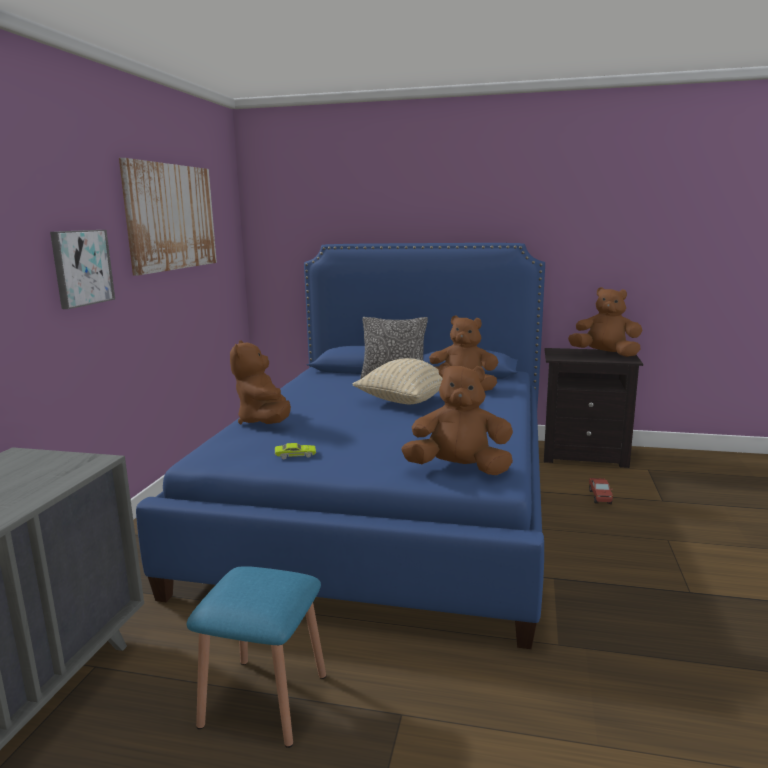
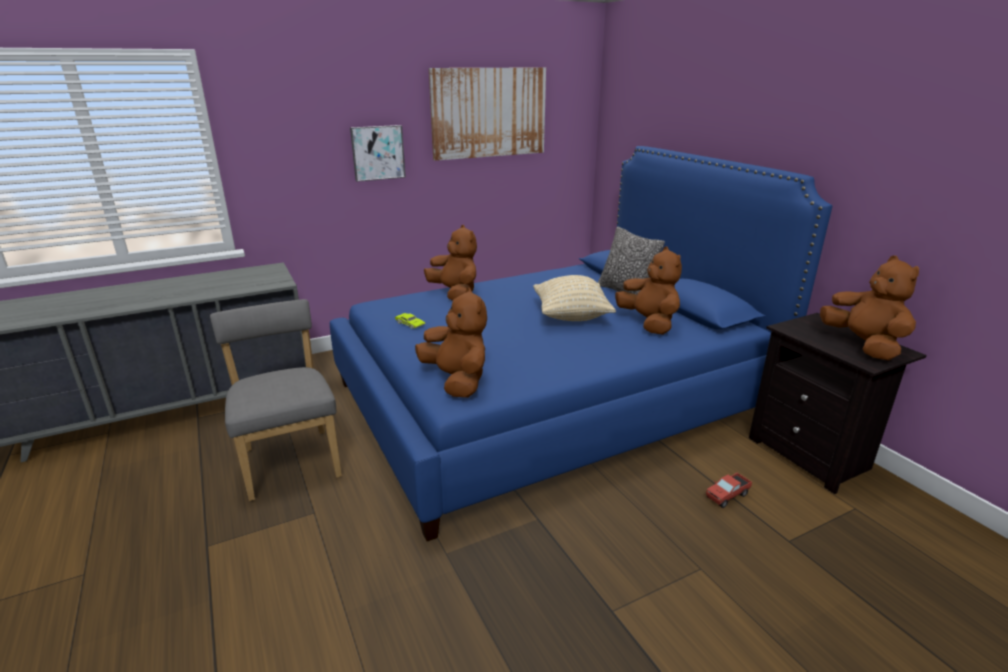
camera: 50 degrees right, 10 degrees up
blue stool [187,566,326,748] -> grey chair [210,299,342,501]
brown plush toy [230,340,291,424] -> brown plush toy turned 105 degrees clockwise [424,225,477,301]

